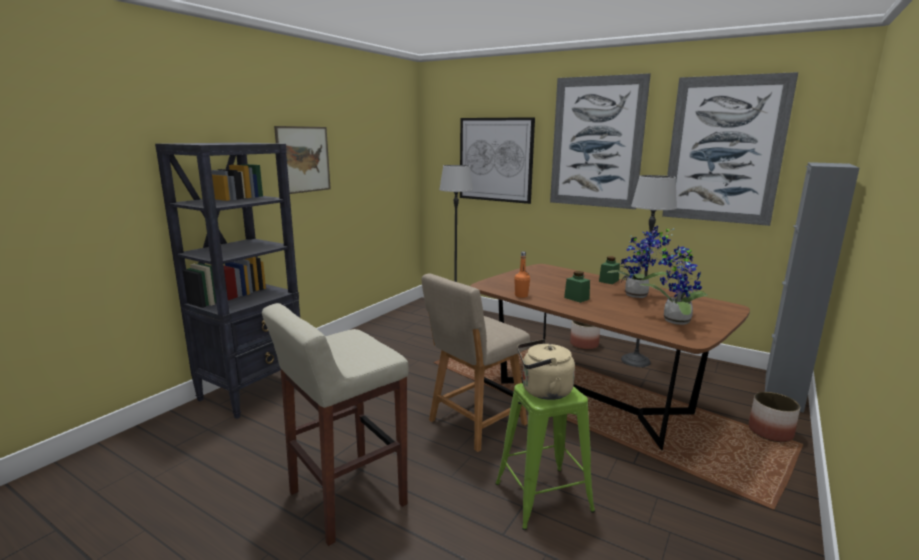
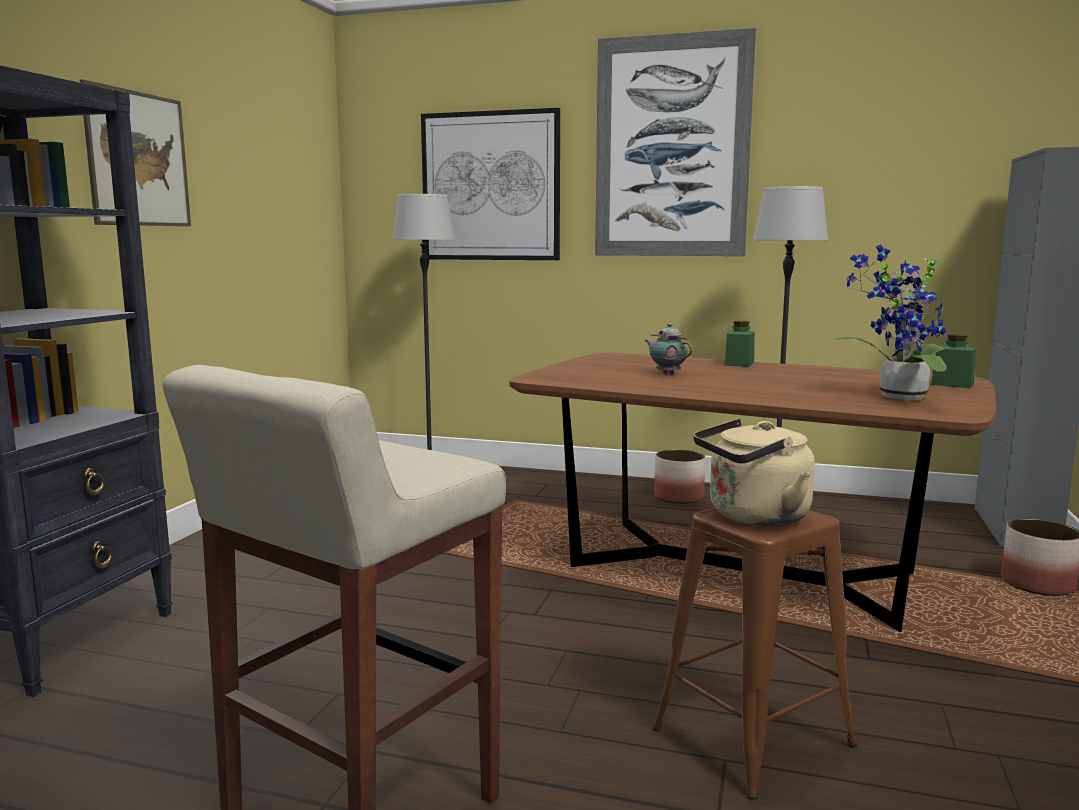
camera: 15 degrees left, 5 degrees down
beige chair [422,273,530,452] -> none
green stool [495,383,595,530] -> brown stool [652,508,857,800]
orange bottle [514,252,530,298] -> none
green jar [564,271,590,303] -> green jar moved to [931,334,976,388]
potted plant [607,226,674,298] -> none
picture [662,72,798,226] -> none
none -> teapot [645,323,693,375]

